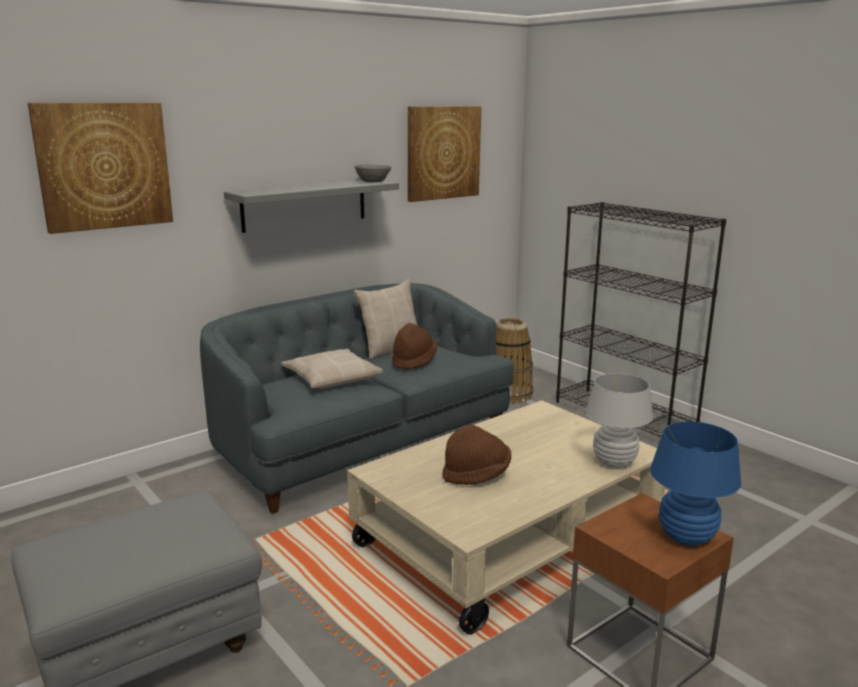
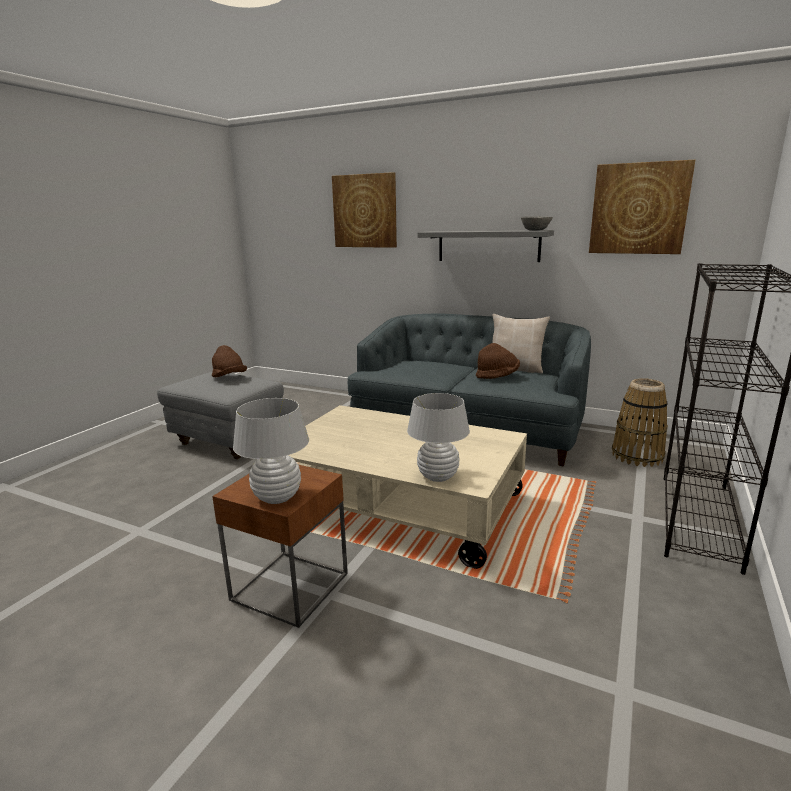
camera: 65 degrees right, 0 degrees up
beige pillow [281,349,383,389] -> none
brown hat [442,425,511,485] -> brown hat moved to [212,345,247,377]
blue table lamp [650,421,741,546] -> white table lamp [233,398,309,504]

